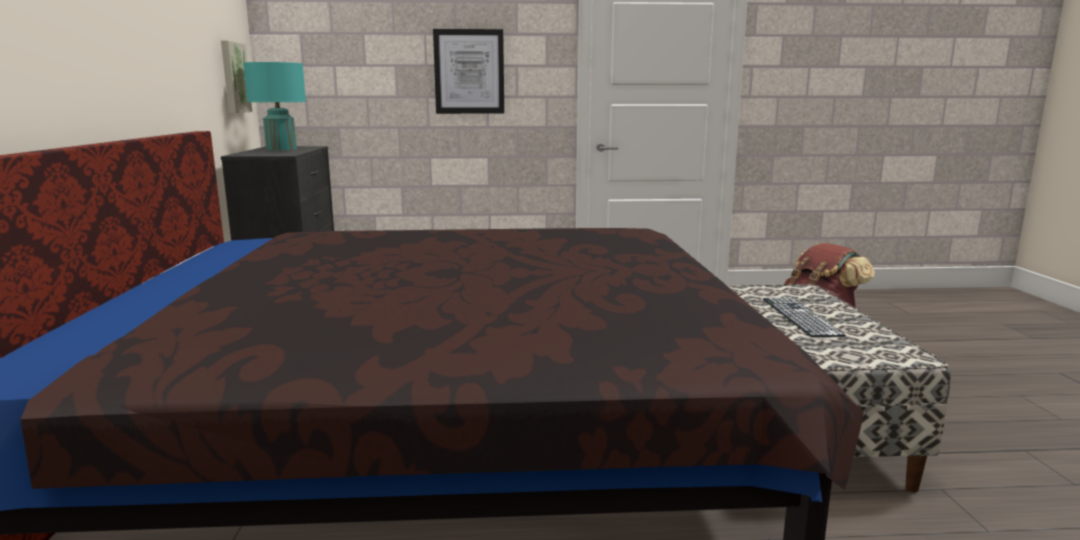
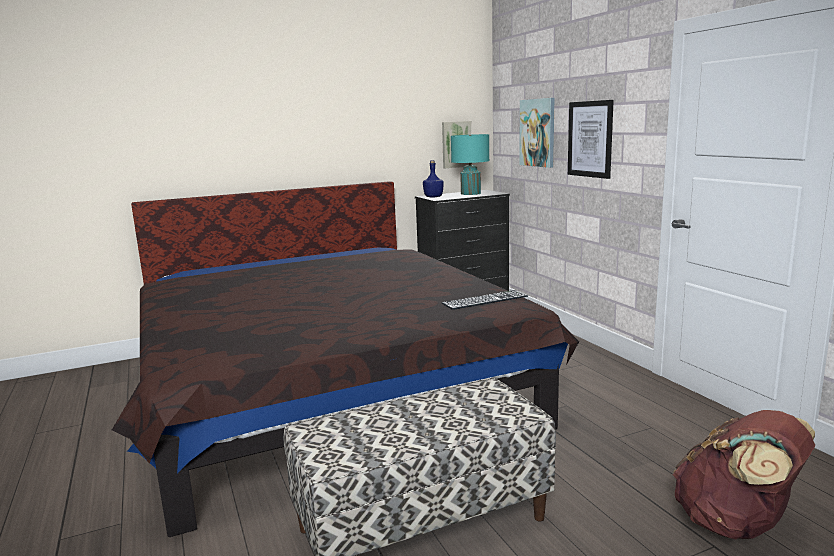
camera: 70 degrees right, 0 degrees up
keyboard [763,297,846,337] -> keyboard moved to [442,290,528,310]
none -> blue bottle [423,160,444,197]
none -> picture [519,98,554,168]

